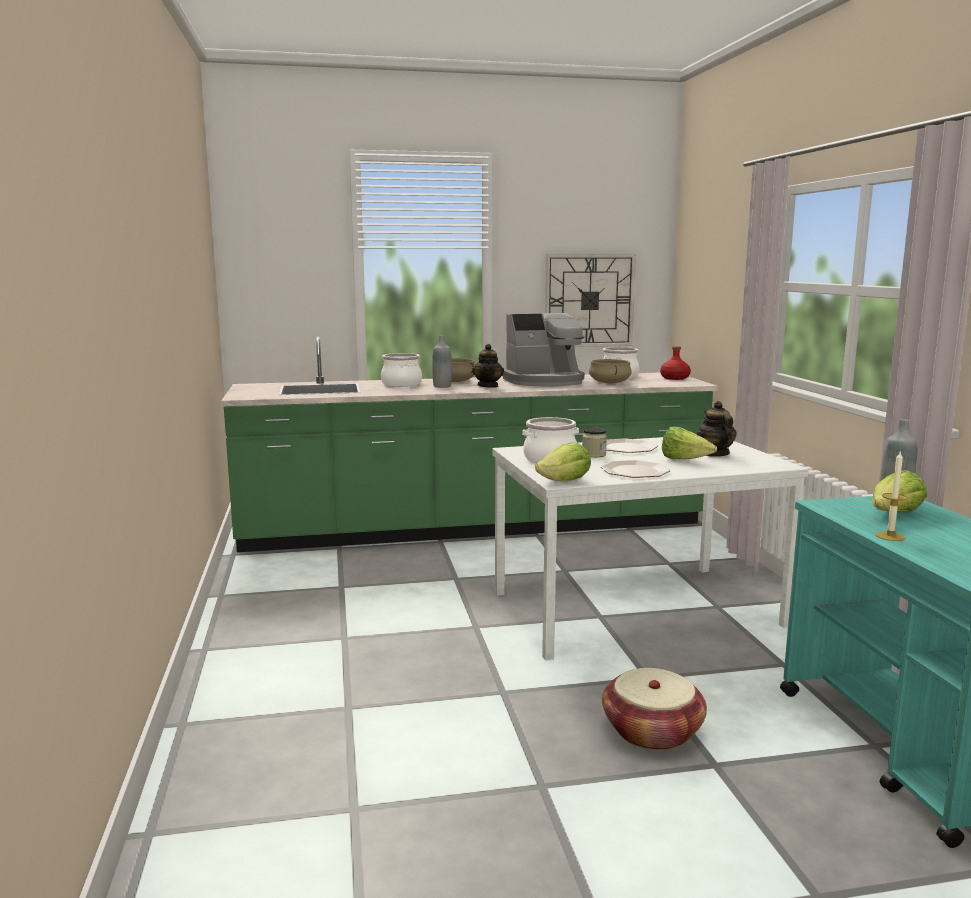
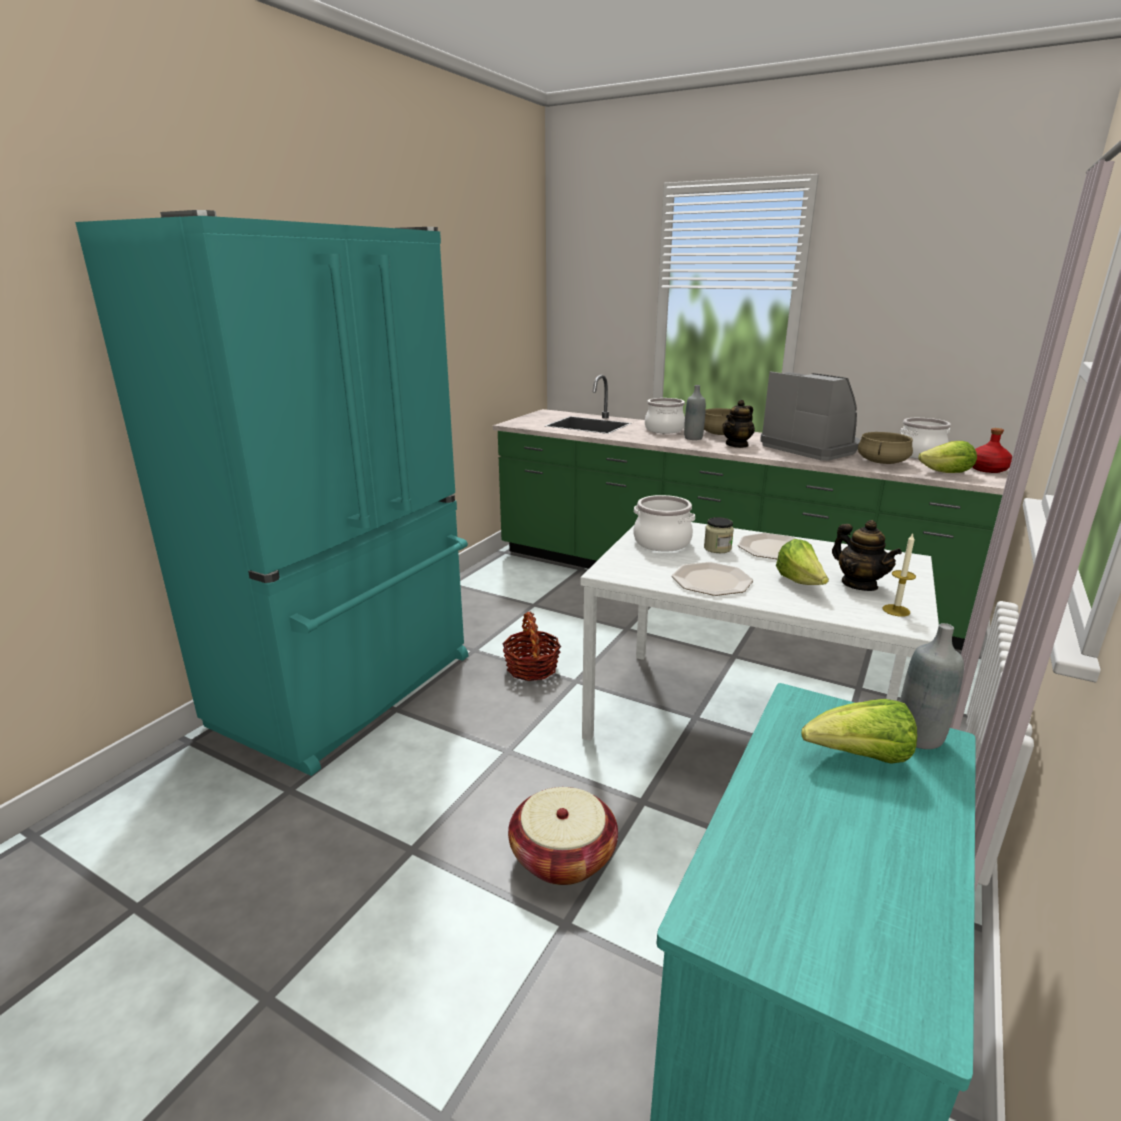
camera: 40 degrees right, 10 degrees up
coffee machine [502,313,585,386] -> coffee machine turned 150 degrees counterclockwise [760,371,860,461]
lettuce [535,442,591,481] -> lettuce moved to [919,441,977,473]
wall clock [545,254,636,347] -> none
teapot [697,401,737,457] -> teapot turned 120 degrees clockwise [832,520,902,591]
candle [876,450,908,541] -> candle moved to [883,533,916,617]
none -> turquoise fridge [75,210,468,776]
none -> basket [502,612,561,681]

